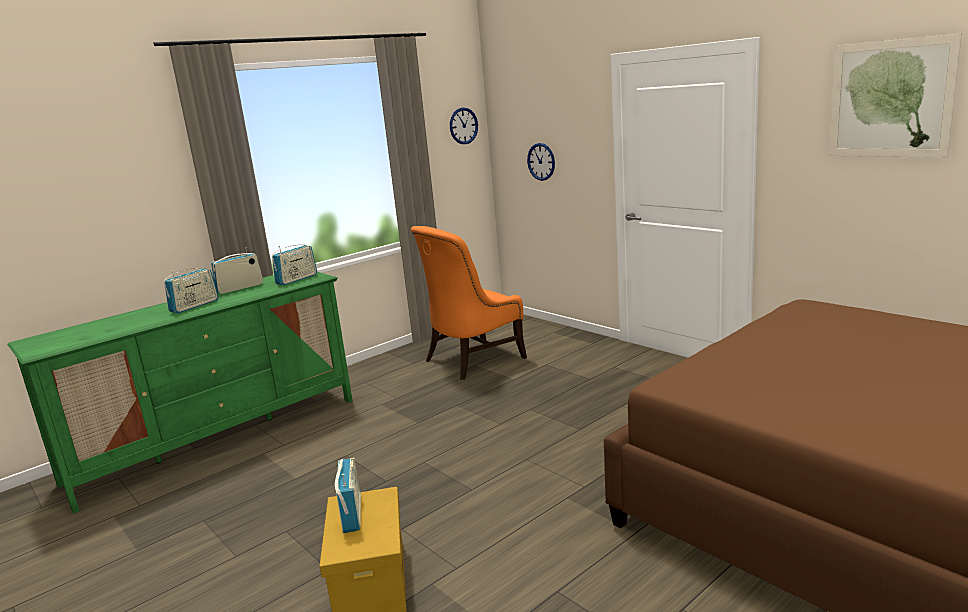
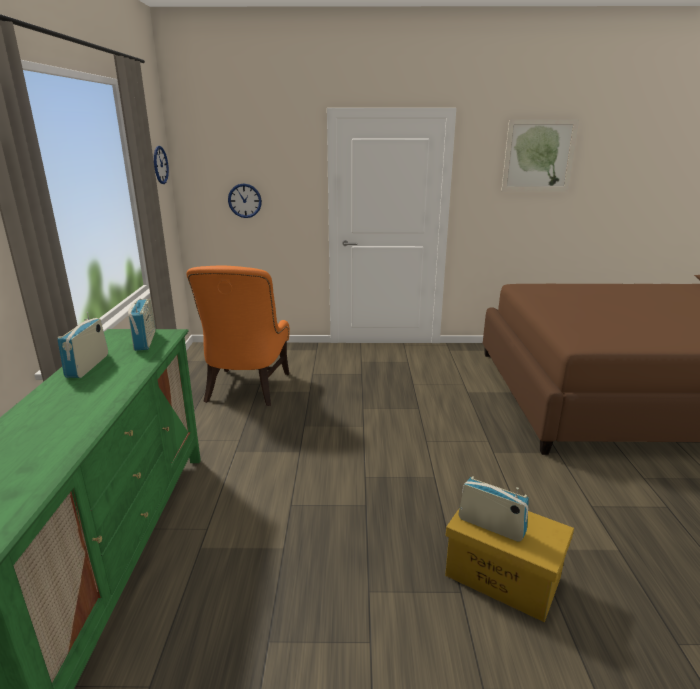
camera: 50 degrees left, 5 degrees up
radio [164,268,219,313] -> none

